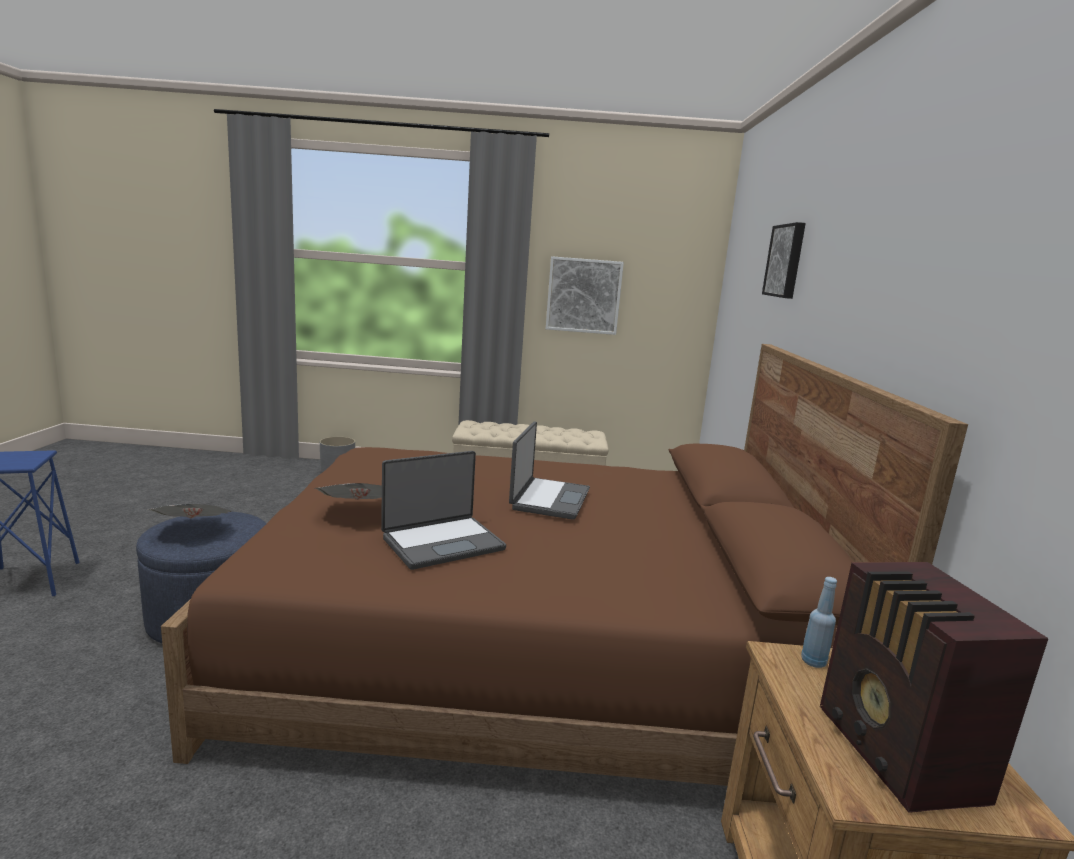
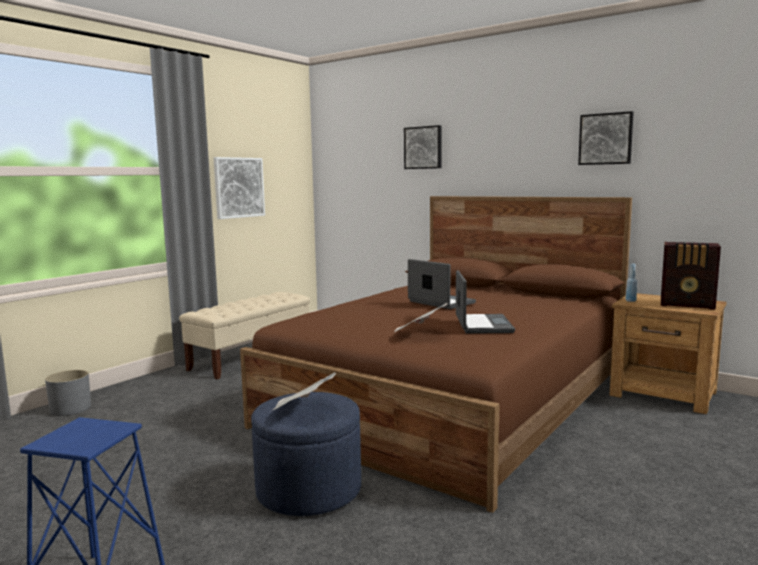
camera: 55 degrees left, 5 degrees down
none -> picture [578,111,634,165]

